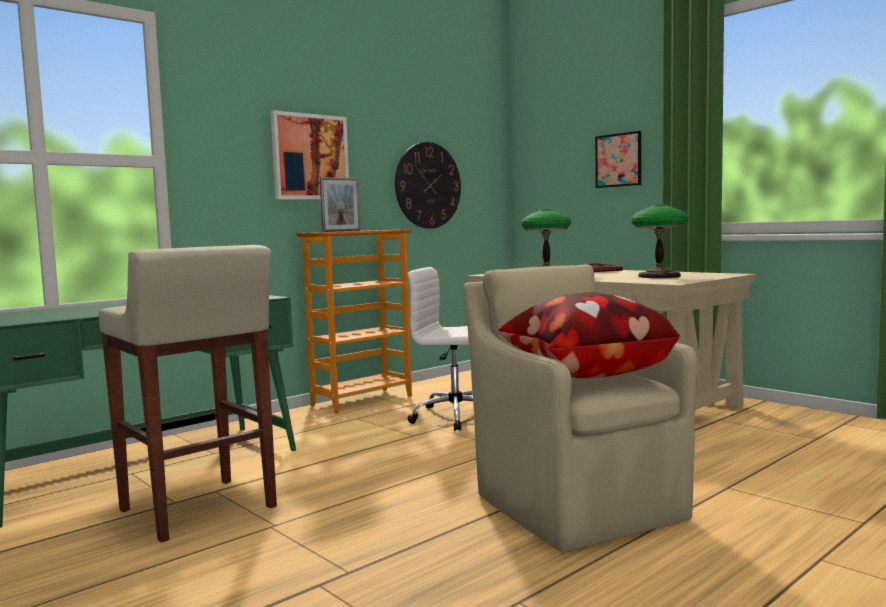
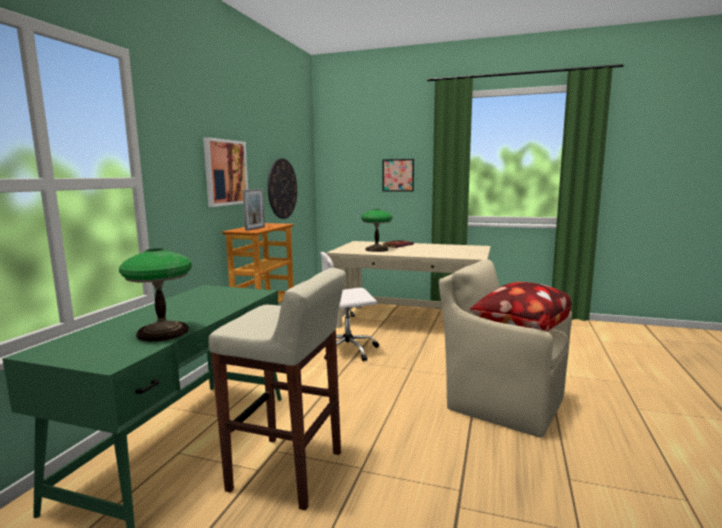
camera: 30 degrees left, 5 degrees up
table lamp [631,205,689,278] -> table lamp moved to [119,249,192,341]

